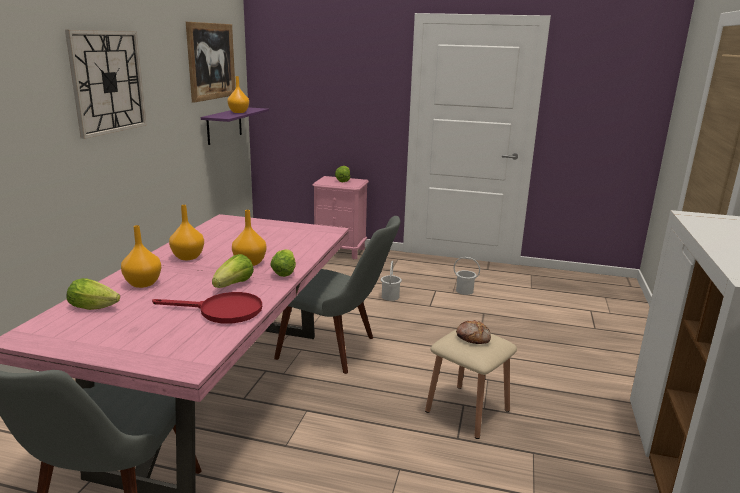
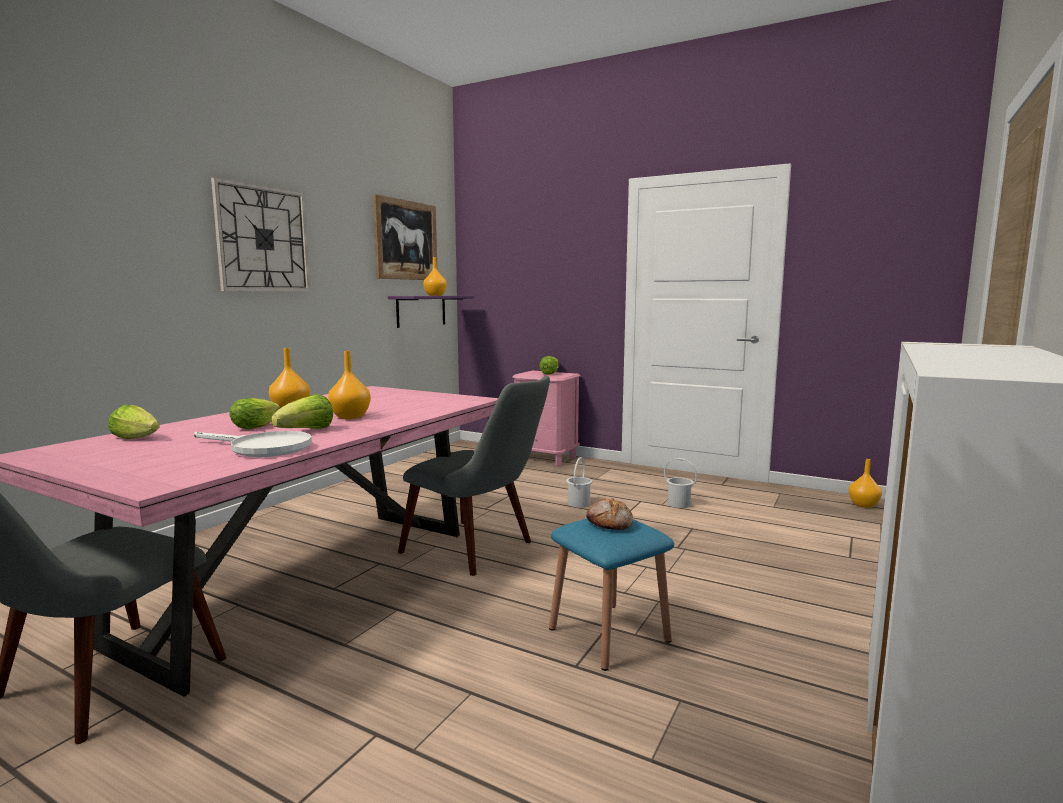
camera: 15 degrees right, 10 degrees down
orange vase [121,225,161,288] -> orange vase moved to [848,459,882,508]
red frying pan [152,292,262,324] -> white frying pan [194,431,312,457]
lettuce [270,249,296,277] -> lettuce moved to [230,398,280,430]
beige stool [425,329,517,439] -> blue stool [549,519,674,671]

